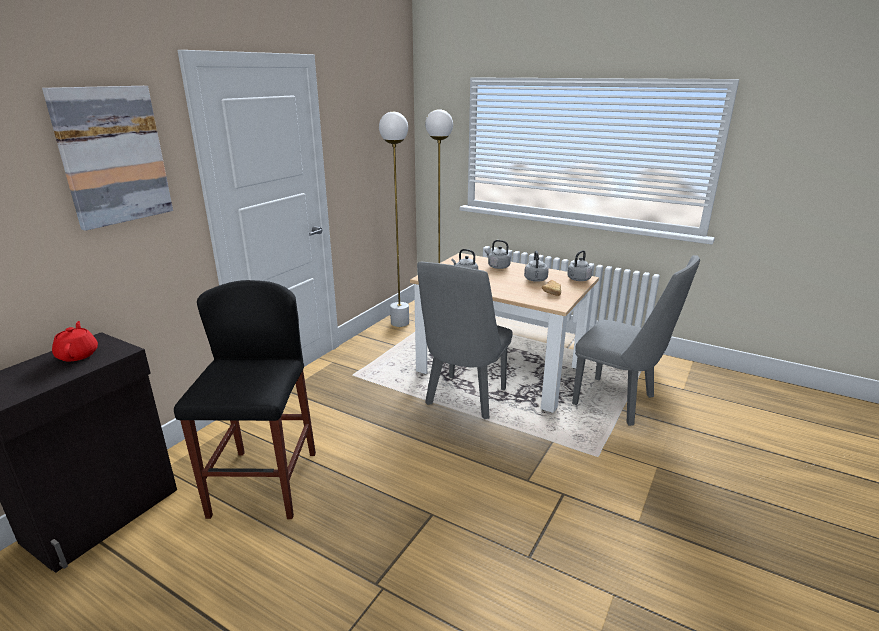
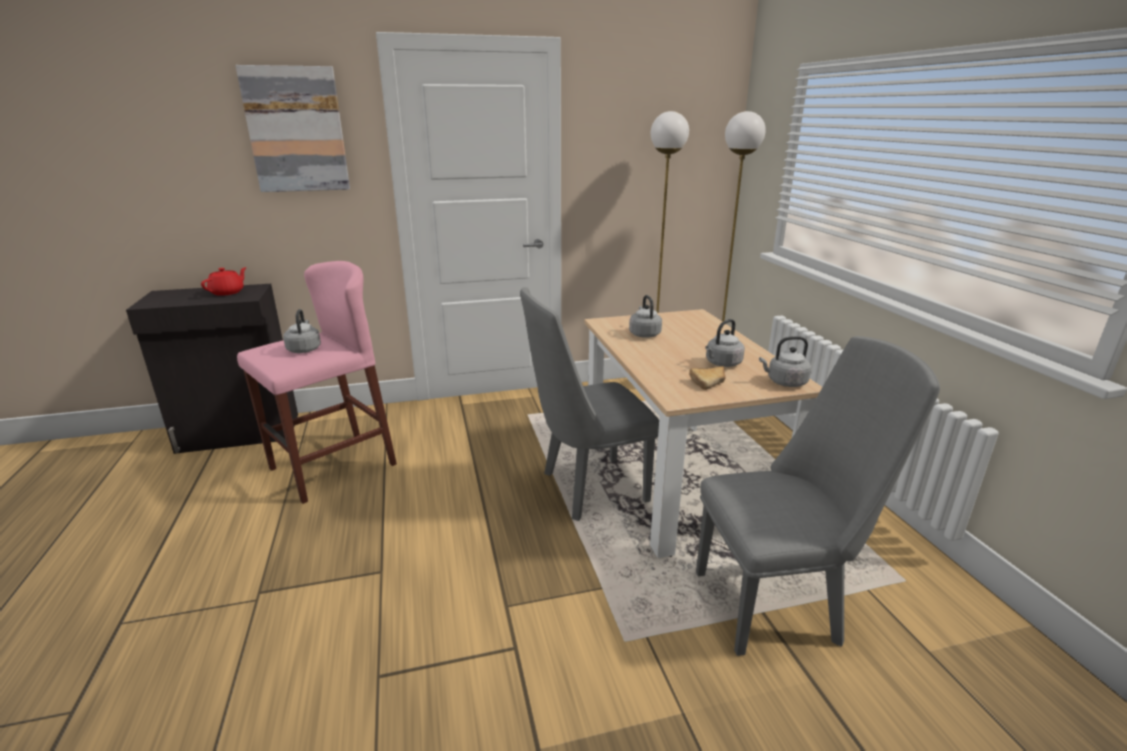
camera: 45 degrees right, 0 degrees up
black stool [174,280,316,519] -> pink stool [237,261,397,504]
grey kettle [484,240,511,269] -> grey kettle moved to [283,309,321,353]
grey chair [572,255,700,426] -> grey chair turned 90 degrees counterclockwise [696,336,940,656]

